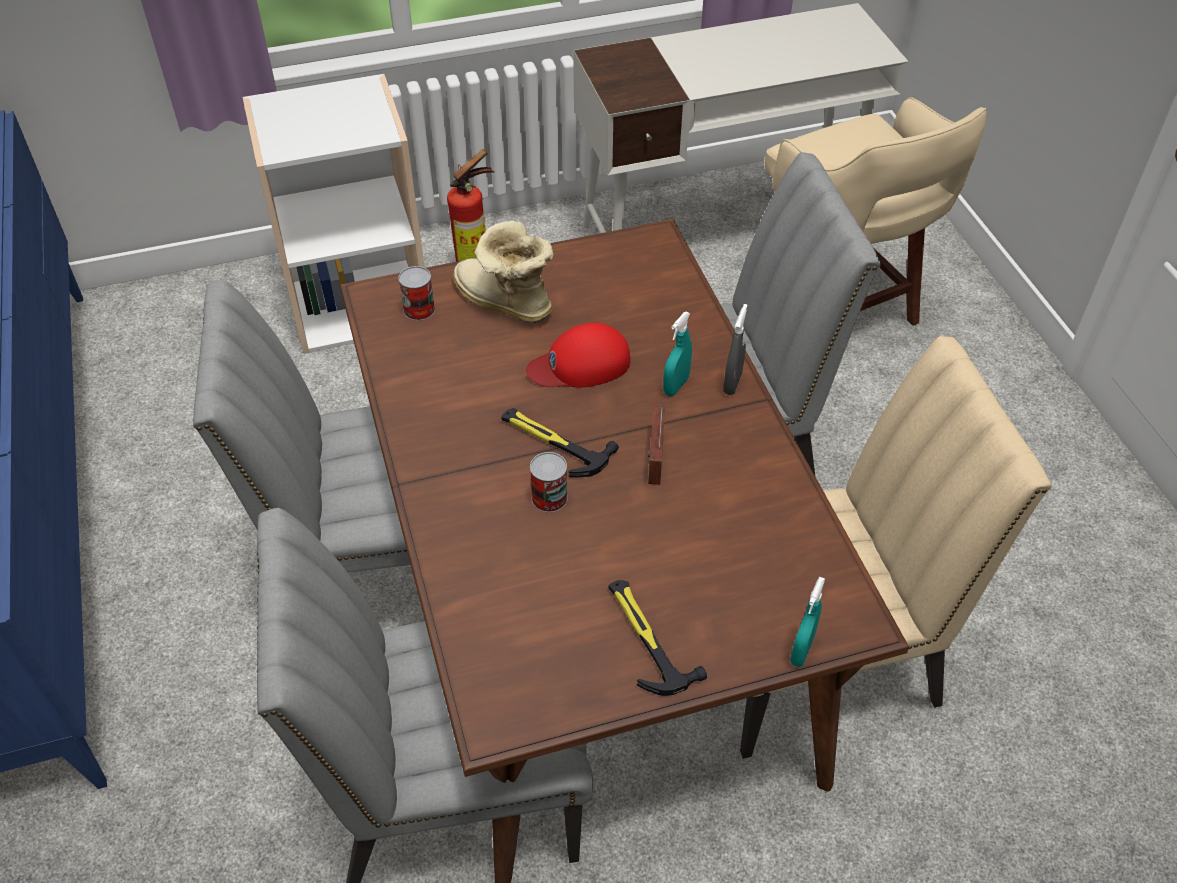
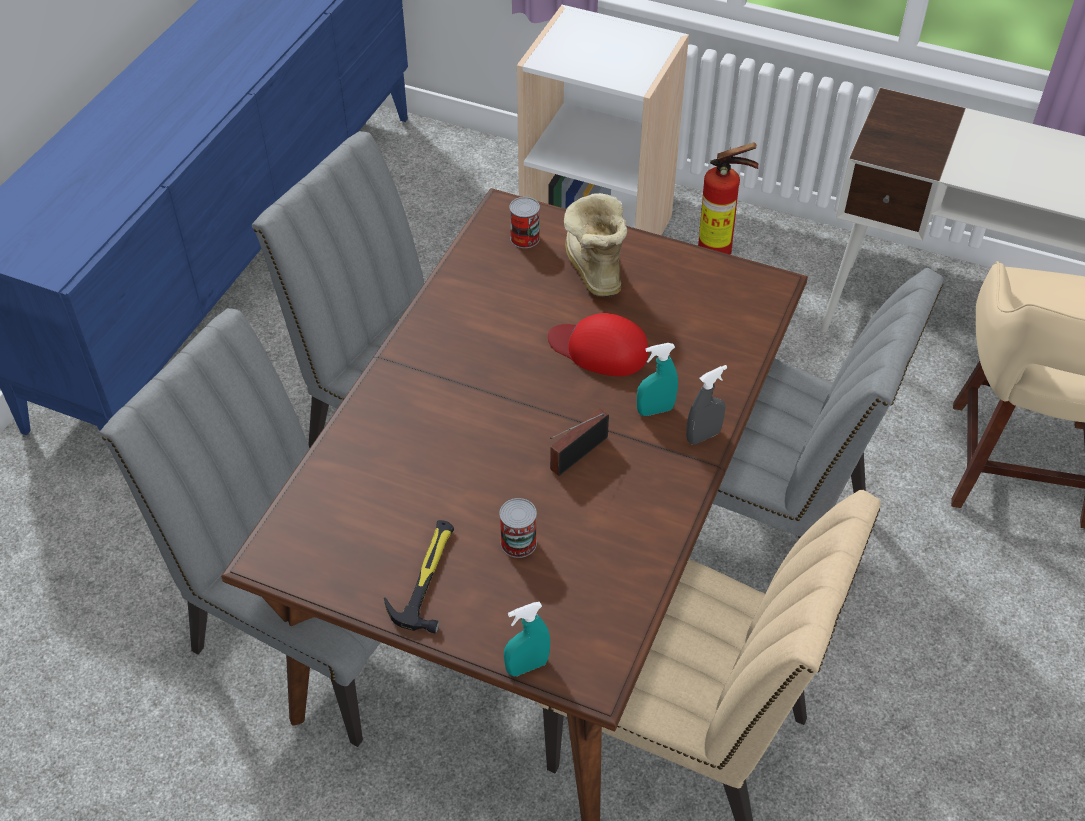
camera: 40 degrees right, 0 degrees up
hammer [501,408,619,477] -> none
can [530,452,568,513] -> can moved to [499,498,537,558]

